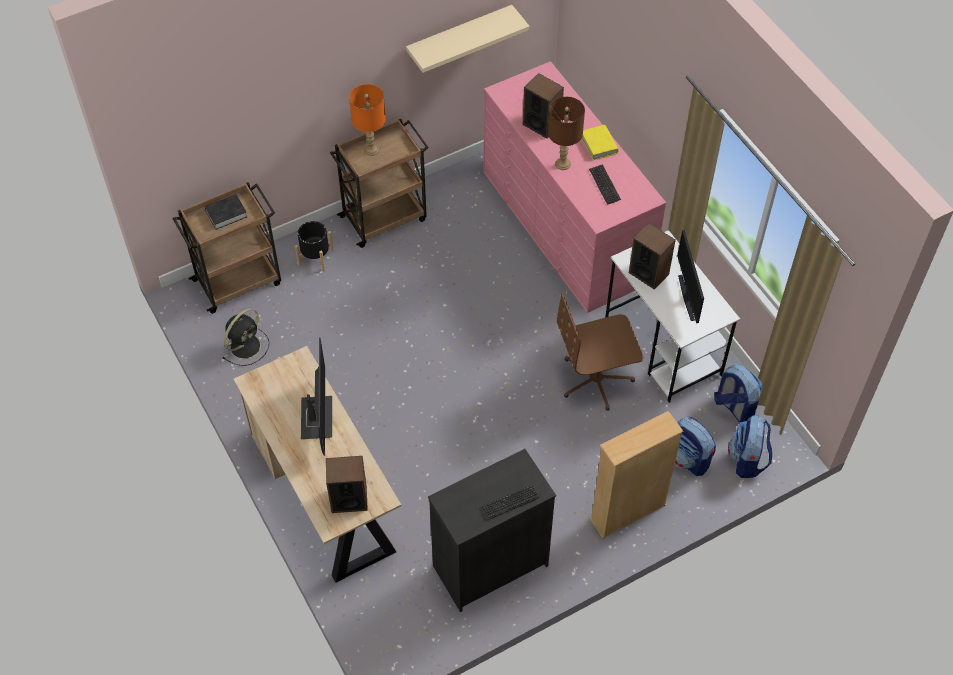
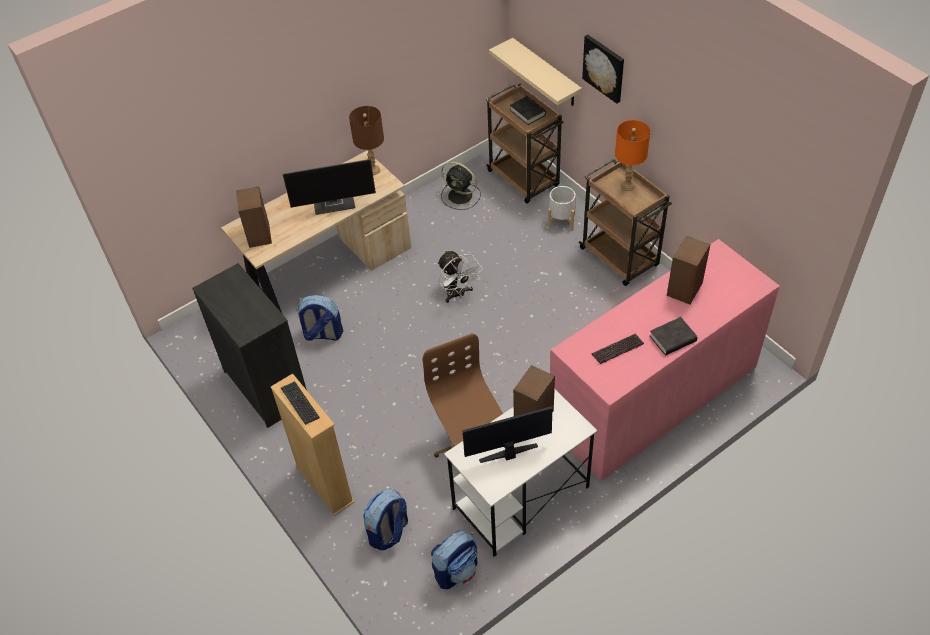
camera: 85 degrees right, 5 degrees down
black planter [295,221,334,272] -> white planter [548,186,576,231]
beige shelf [406,5,530,73] -> beige shelf moved to [489,38,582,106]
keyboard [481,485,540,519] -> keyboard moved to [281,381,320,425]
brown table lamp [548,97,585,170] -> brown table lamp moved to [349,106,384,175]
yellow book [582,125,619,160] -> black book [650,317,697,355]
backpack [728,415,772,478] -> backpack moved to [296,295,343,341]
none -> white fan [437,250,483,303]
none -> picture [582,35,624,104]

